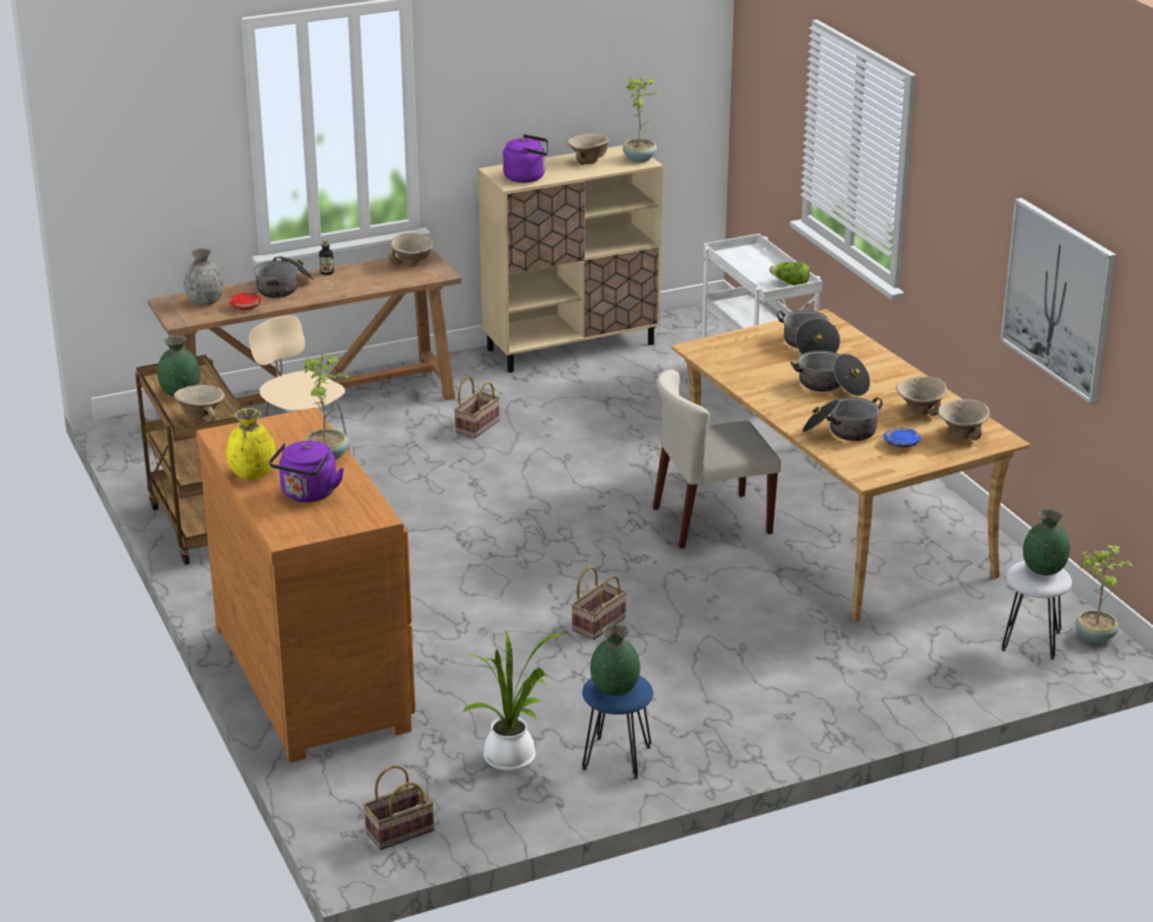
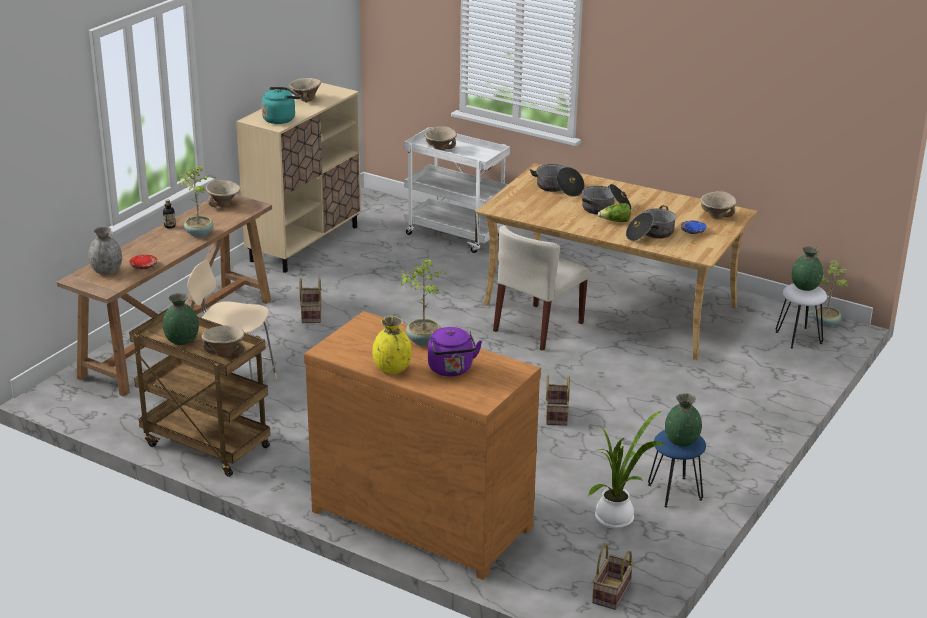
camera: 35 degrees left, 0 degrees up
cooking pot [254,256,314,298] -> none
purple kettle [503,134,548,183] -> turquoise kettle [261,87,301,124]
potted plant [623,77,661,162] -> potted plant moved to [179,166,214,237]
lettuce [769,262,810,285] -> lettuce moved to [598,203,631,222]
beige bowl [896,376,947,415] -> beige bowl moved to [424,126,457,151]
picture [1000,198,1117,404] -> none

